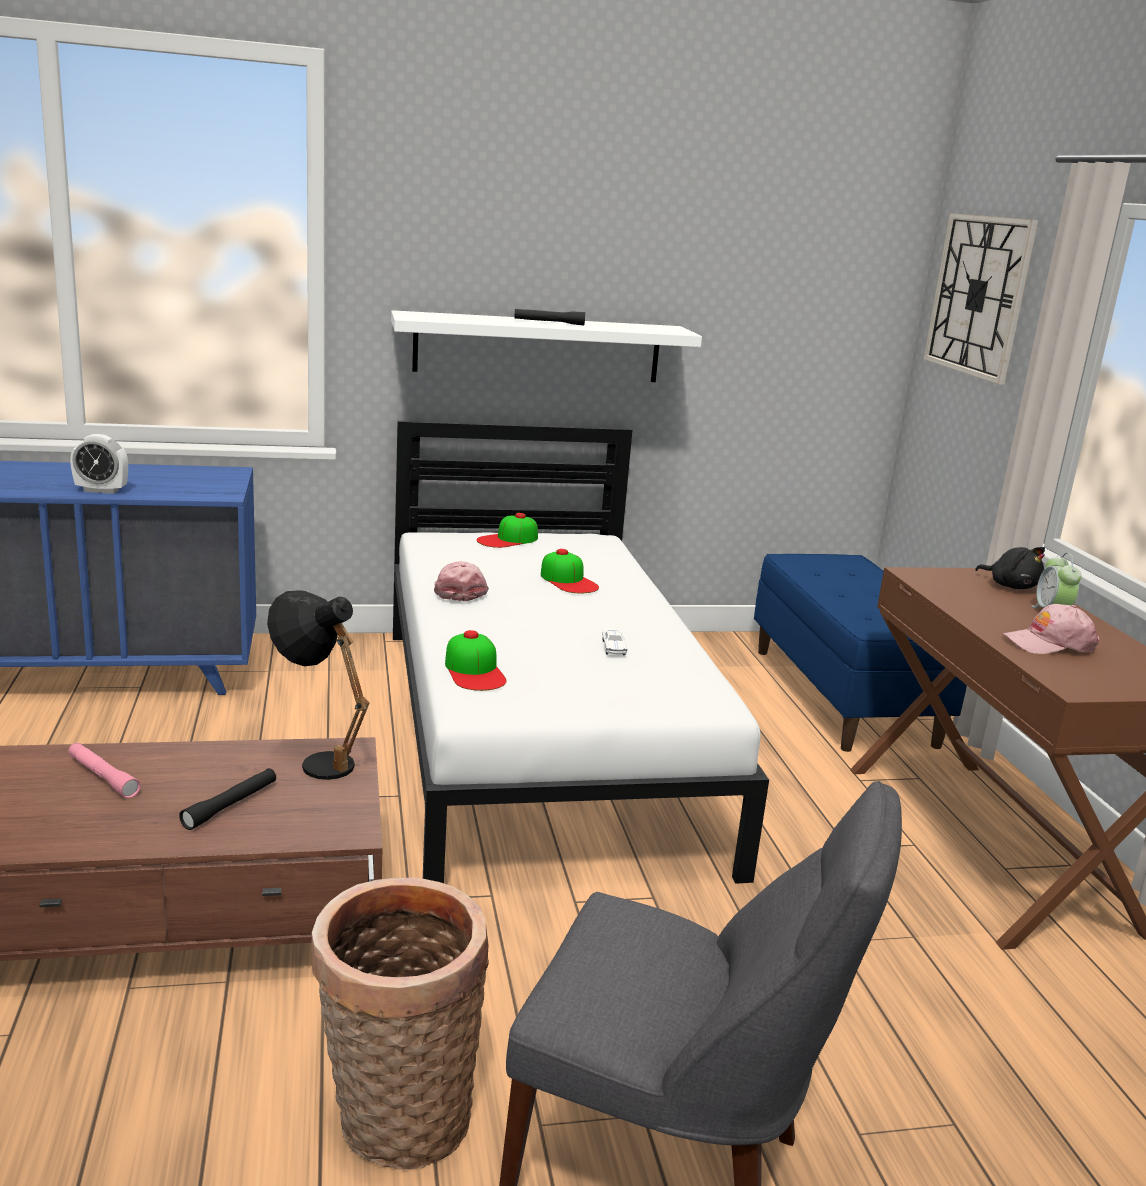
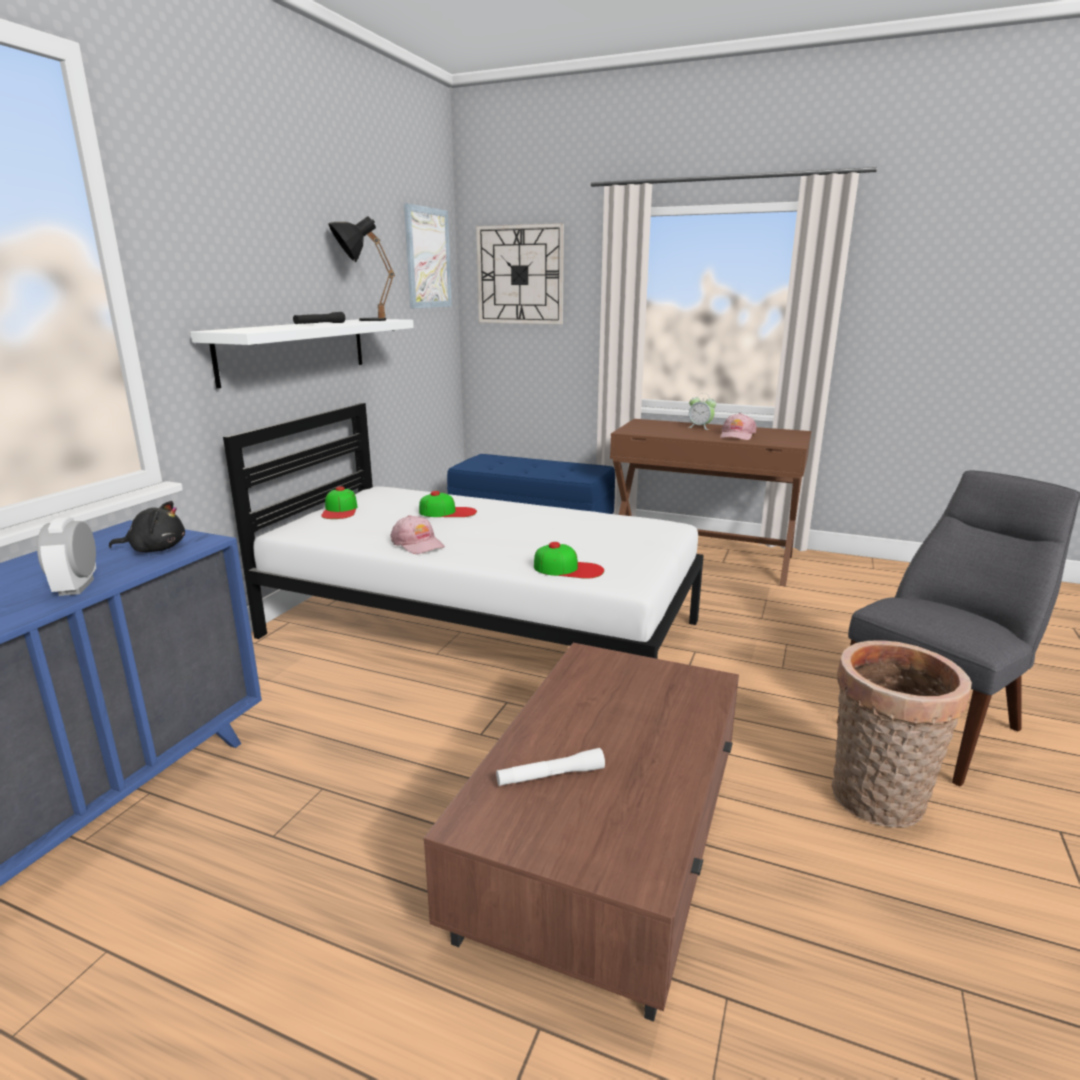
camera: 55 degrees left, 0 degrees up
pink flashlight [68,743,141,798] -> white flashlight [496,748,605,786]
alarm clock [70,434,128,494] -> alarm clock turned 135 degrees clockwise [37,517,96,596]
black flashlight [179,768,276,830] -> none
black table lamp [267,590,369,780] -> black table lamp moved to [328,216,395,321]
pink cap [434,561,489,601] -> pink cap turned 150 degrees counterclockwise [390,515,445,554]
white toy car [602,628,627,655] -> none
black plush toy [975,547,1045,589] -> black plush toy moved to [109,501,185,552]
none -> picture [404,203,452,309]

